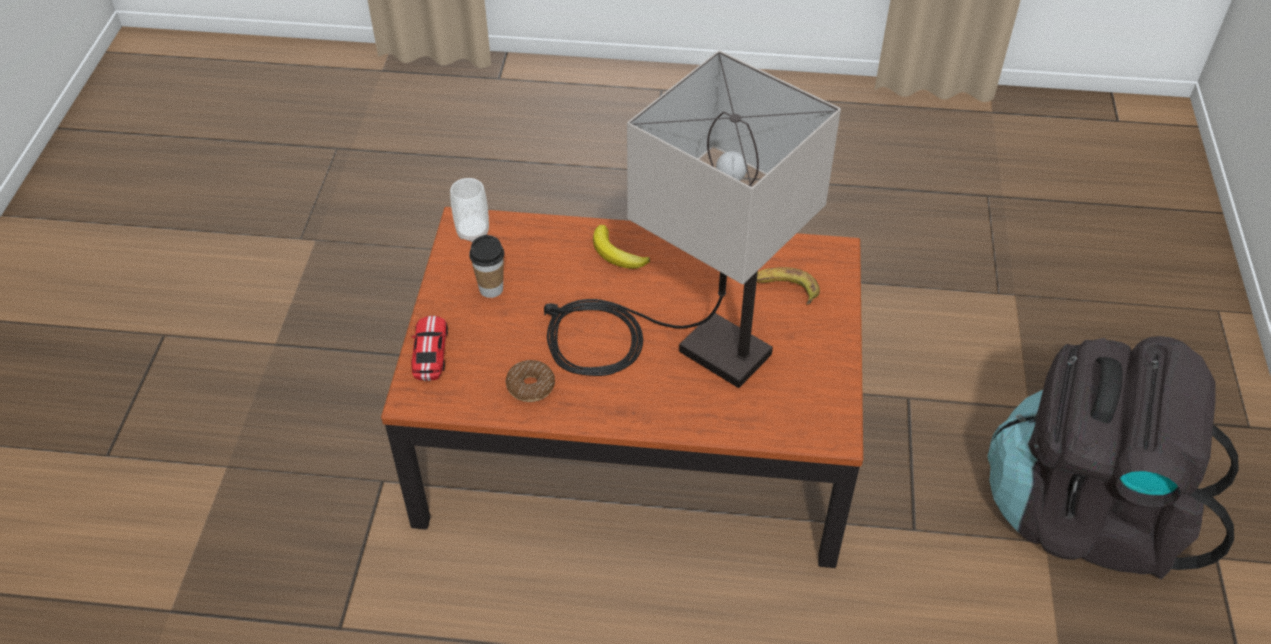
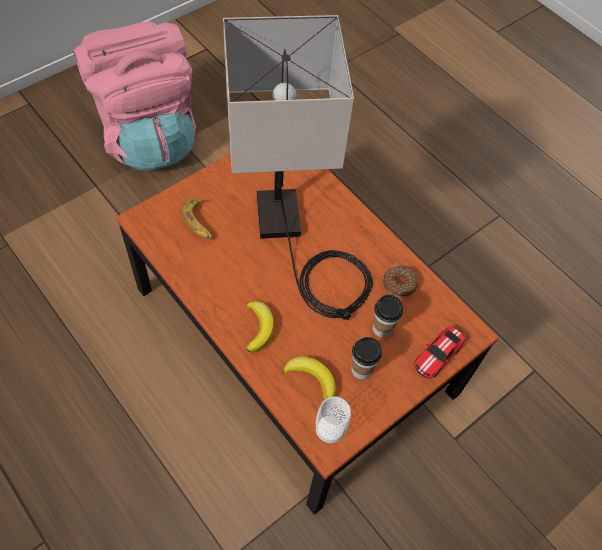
camera: 140 degrees left, 10 degrees up
black backpack [988,336,1239,579] -> pink backpack [73,21,196,170]
none -> banana [283,357,336,400]
none -> cup [373,295,403,337]

